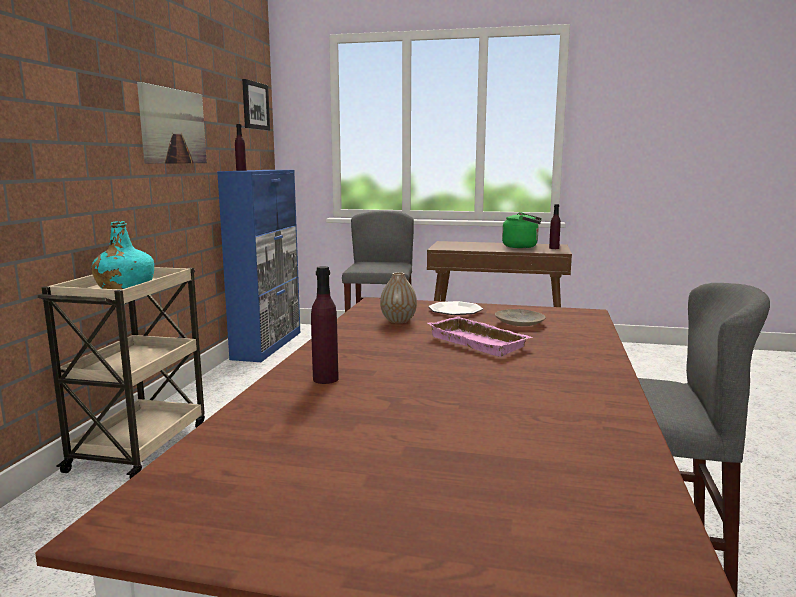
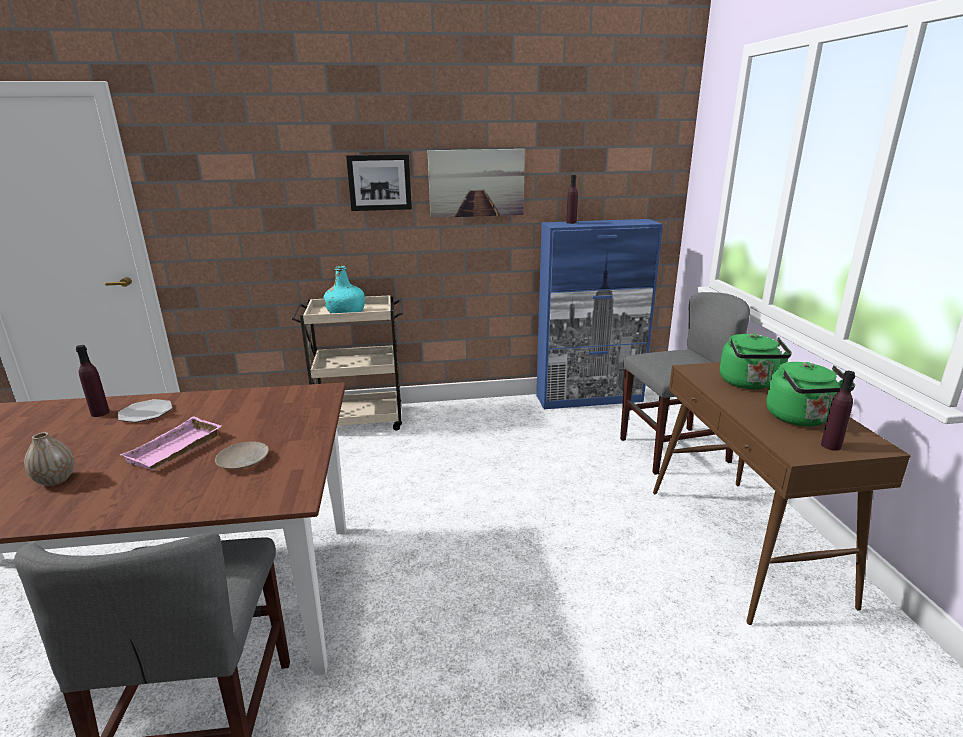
camera: 70 degrees right, 10 degrees up
picture [242,79,270,130] -> picture moved to [346,154,412,211]
vase [380,272,417,323] -> vase moved to [24,432,74,486]
plate [428,301,483,315] -> plate moved to [118,399,172,423]
none -> green kettle [720,333,792,389]

